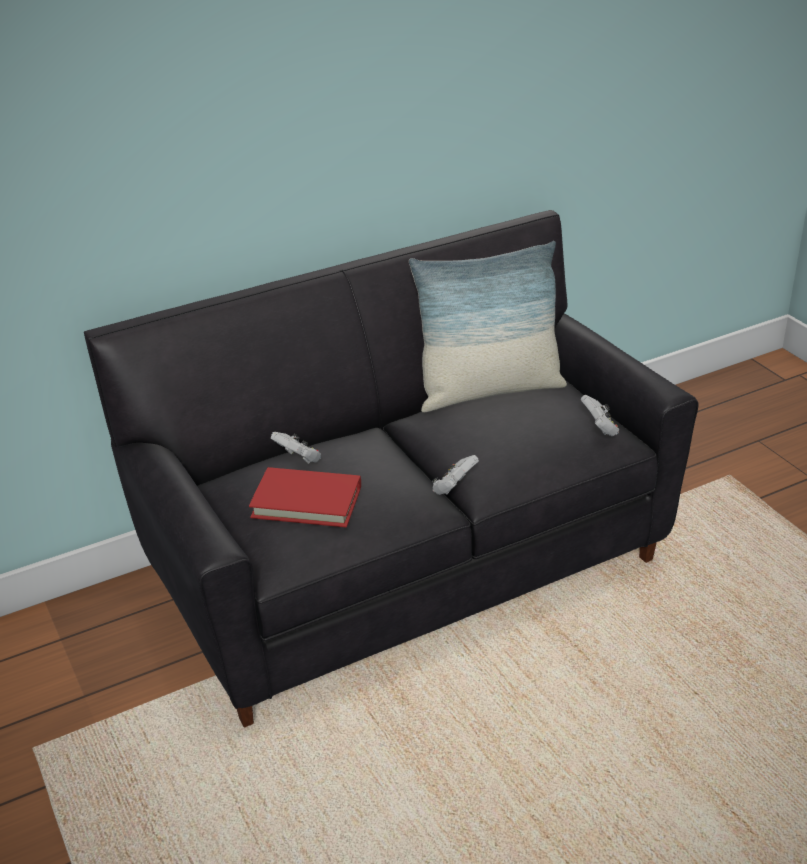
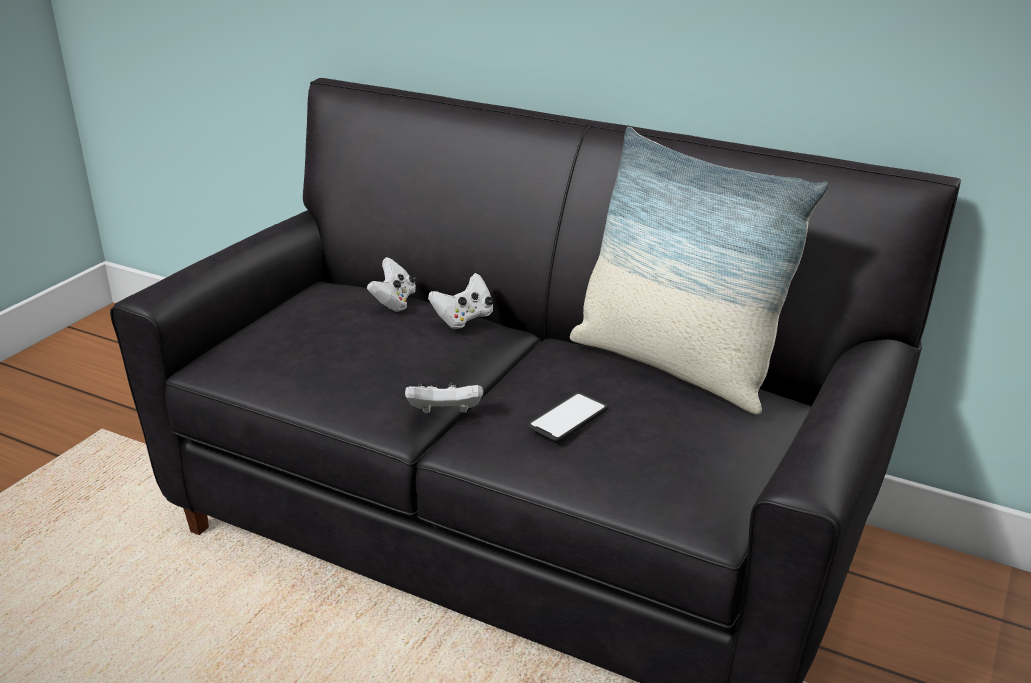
camera: 55 degrees right, 5 degrees down
red book [249,467,361,527] -> none
white game controller [581,395,619,436] -> white game controller moved to [428,273,493,329]
none -> phone [527,392,608,441]

